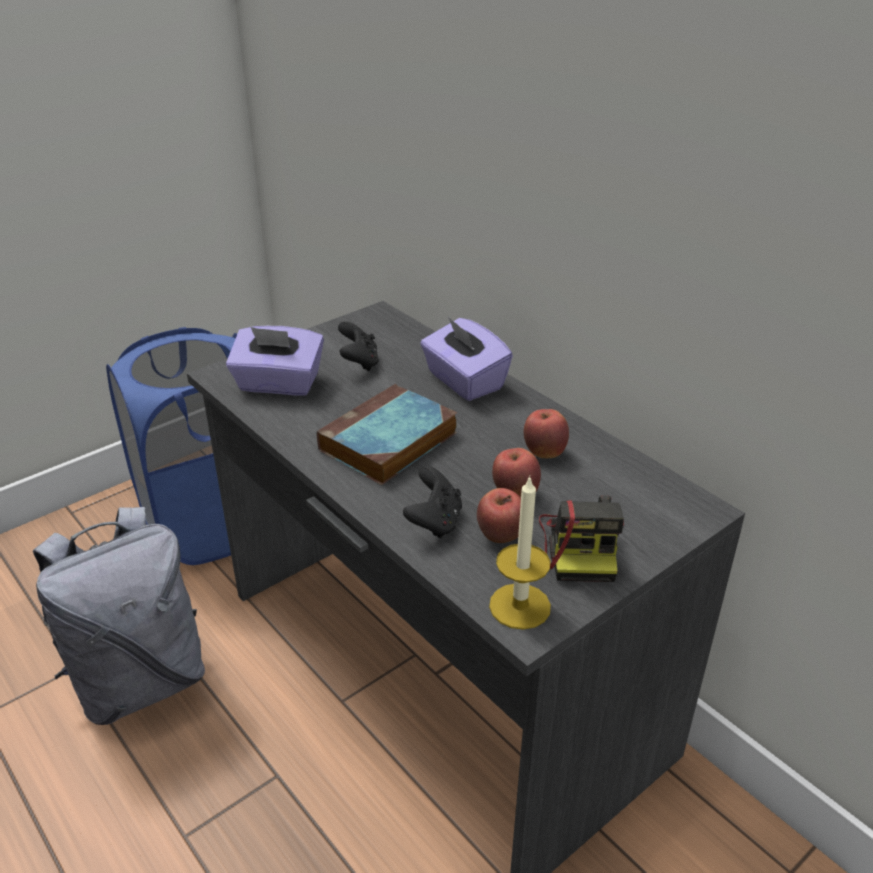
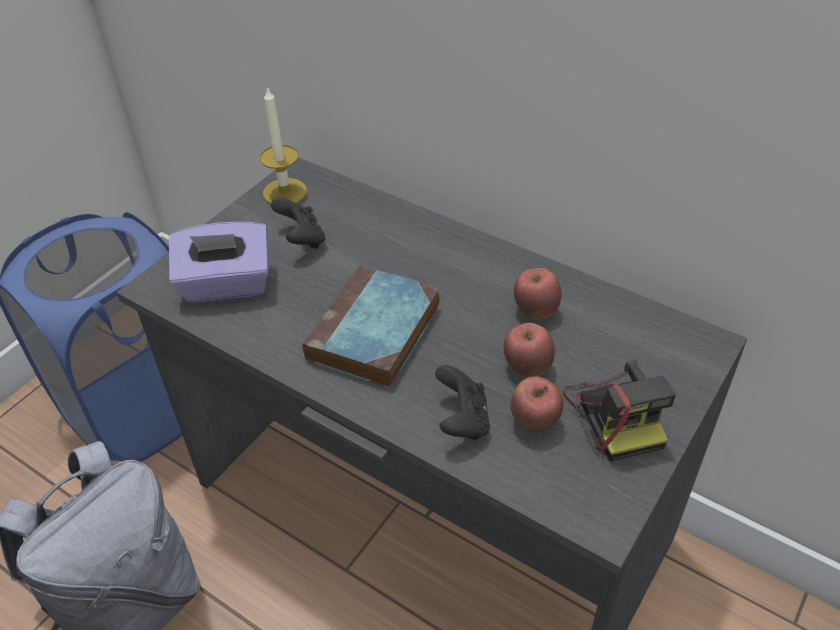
camera: 15 degrees left, 10 degrees up
purple tissue box [420,317,513,401] -> none
candle [489,476,551,630] -> candle moved to [260,86,307,204]

